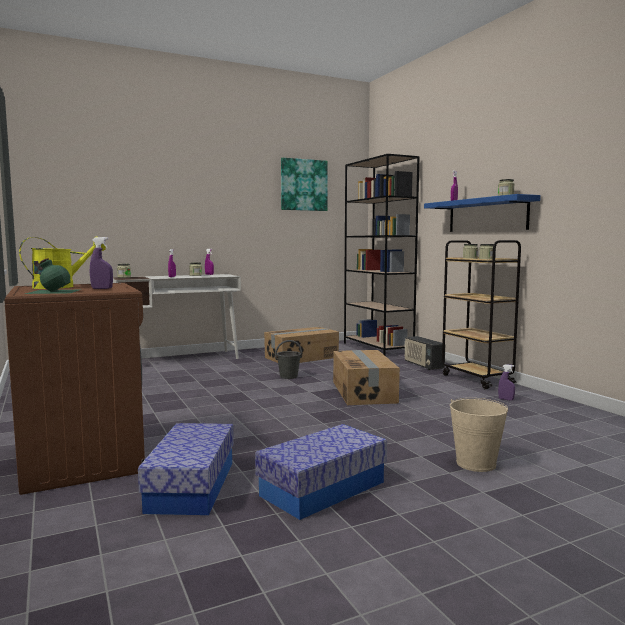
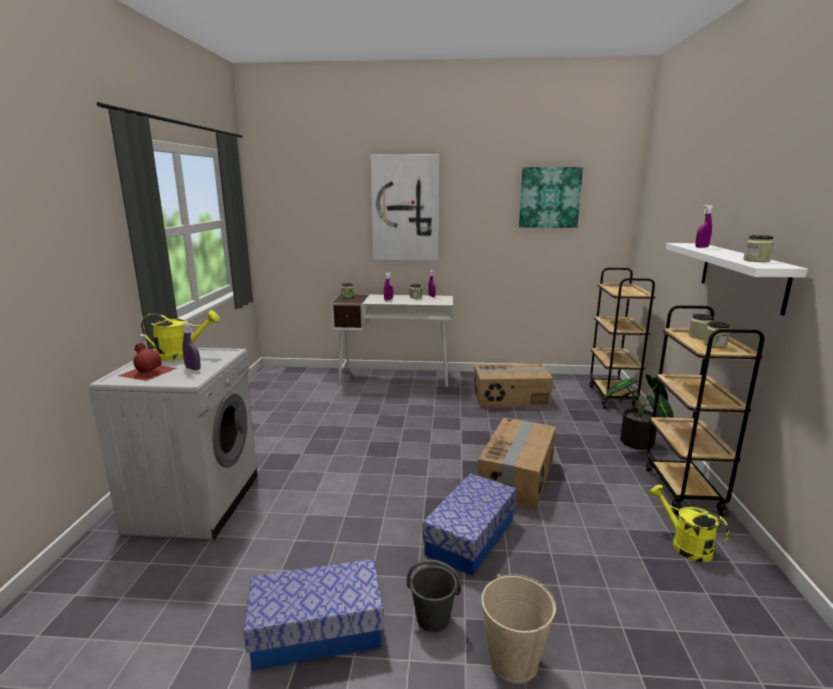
camera: 30 degrees right, 10 degrees up
brown washing machine [5,283,145,495] -> white washing machine [88,348,258,540]
green bottle [25,258,79,294] -> red bottle [118,343,177,381]
storage box [138,423,234,515] -> storage box moved to [422,473,517,576]
grey bucket [275,340,302,379] -> grey bucket moved to [407,560,461,632]
beige bookcase [344,154,419,355] -> brown cart [590,268,655,409]
radio [404,336,445,370] -> potted plant [603,374,674,450]
blue shelf [424,194,541,232] -> white shelf [666,243,808,316]
purple spray bottle [498,364,515,400] -> yellow watering can [649,485,729,562]
none -> picture [370,154,440,261]

